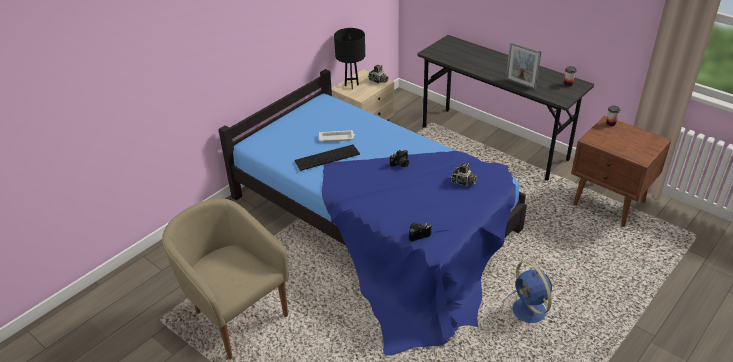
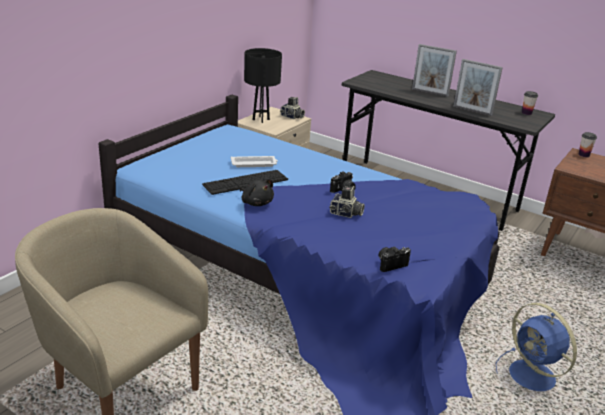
camera: 10 degrees left, 10 degrees down
camera [451,163,477,186] -> camera moved to [329,186,365,218]
none -> black plush toy [240,179,274,206]
none -> picture frame [412,44,457,97]

